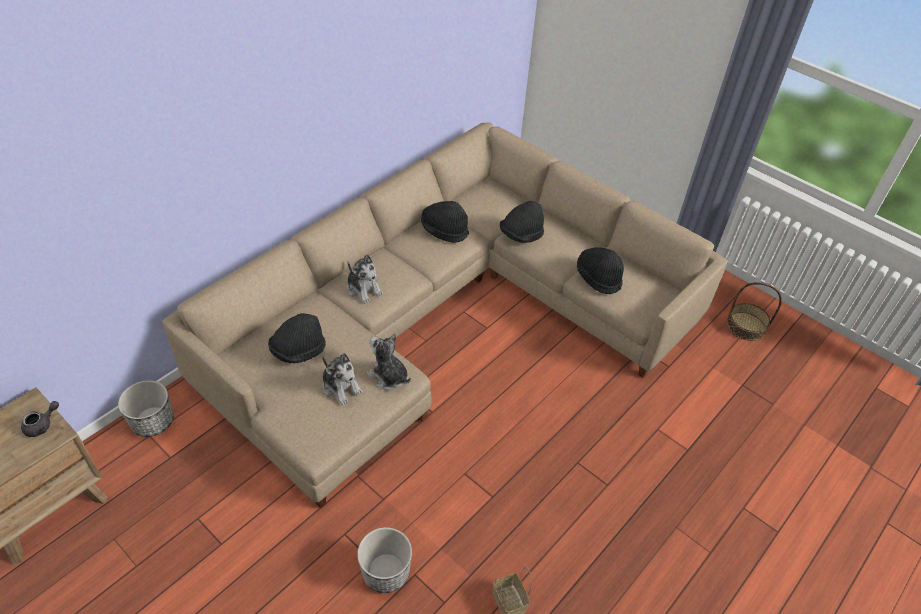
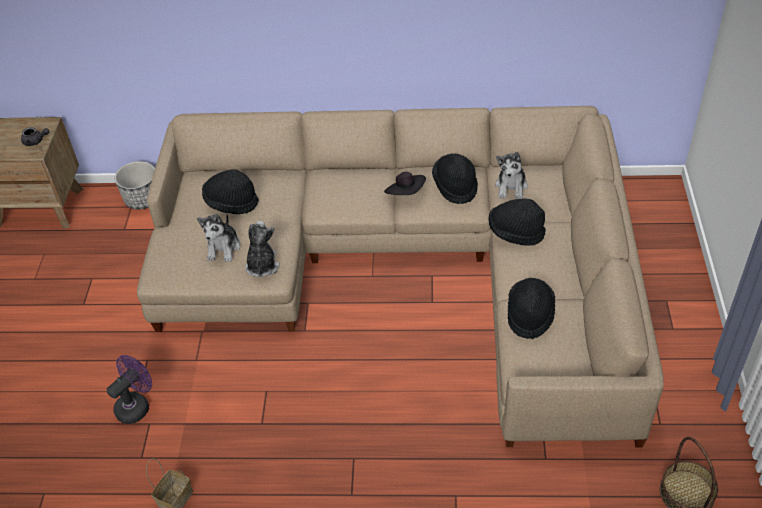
camera: 55 degrees right, 0 degrees up
plush toy [347,255,383,304] -> plush toy moved to [495,152,528,199]
planter [357,527,412,593] -> purple fan [107,355,152,424]
none -> black hat [384,172,426,195]

